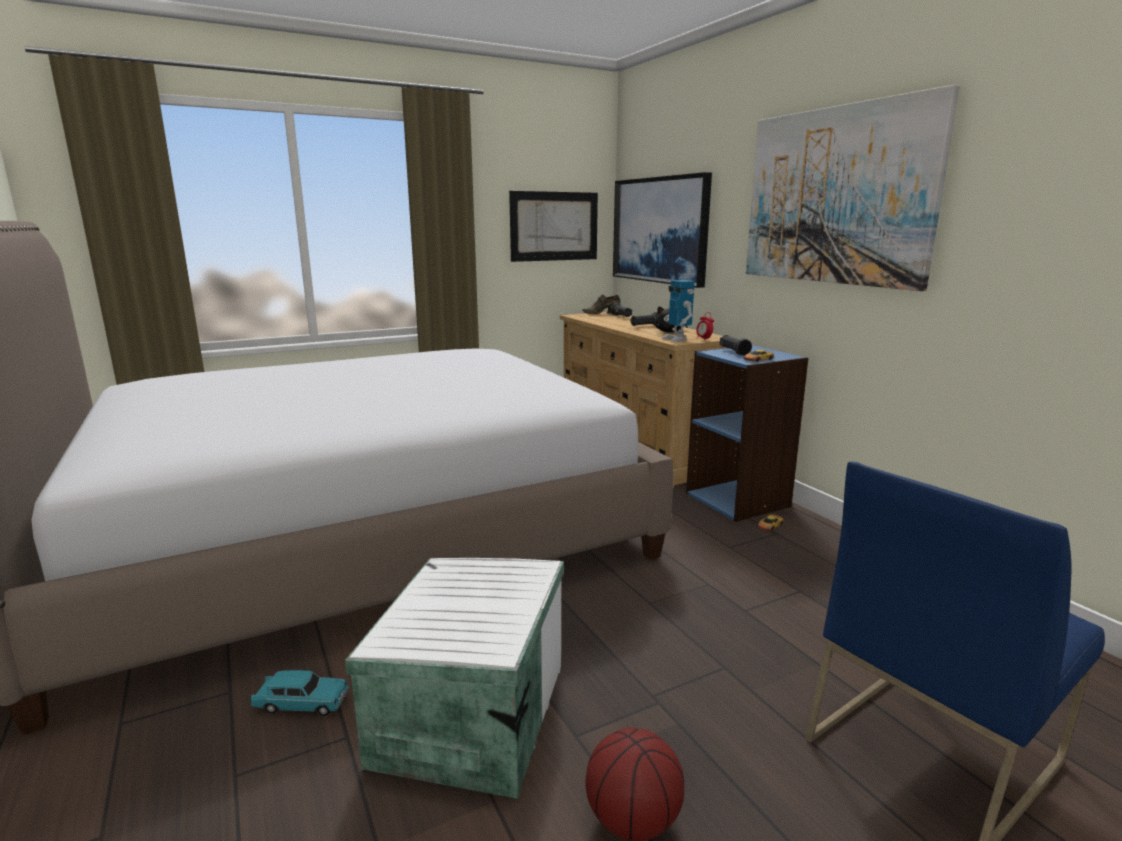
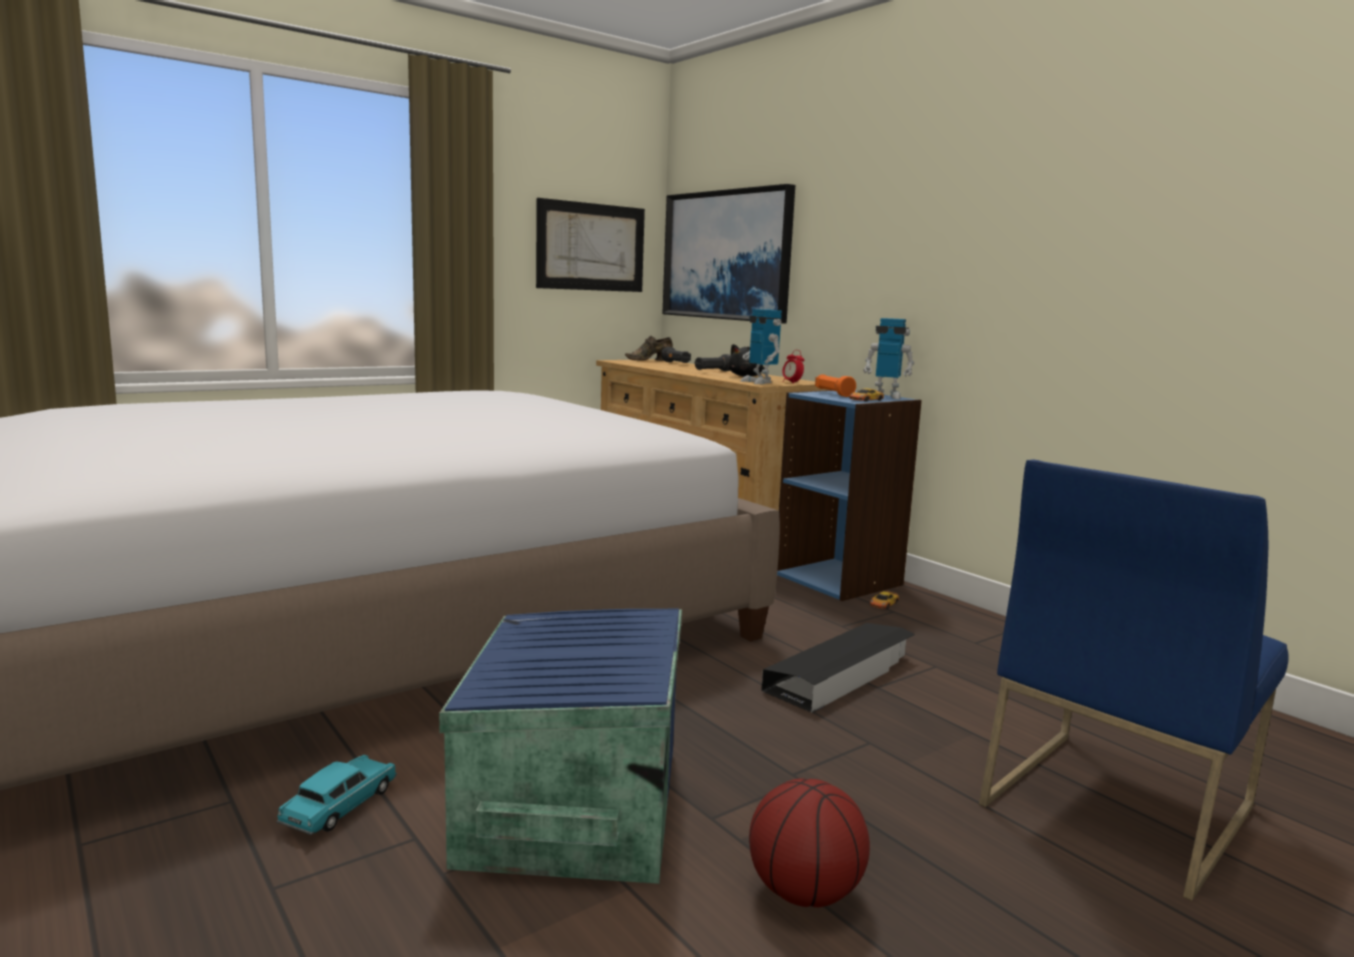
camera: 10 degrees left, 5 degrees down
turquoise toy car [250,670,350,716] -> turquoise toy car turned 60 degrees counterclockwise [277,755,397,835]
white storage box [345,558,564,799] -> blue storage box [439,609,682,884]
black flashlight [720,335,752,356] -> orange flashlight [815,374,856,397]
picture [746,85,960,291] -> none
none -> black storage box [761,623,915,713]
none -> toy robot [863,318,914,399]

